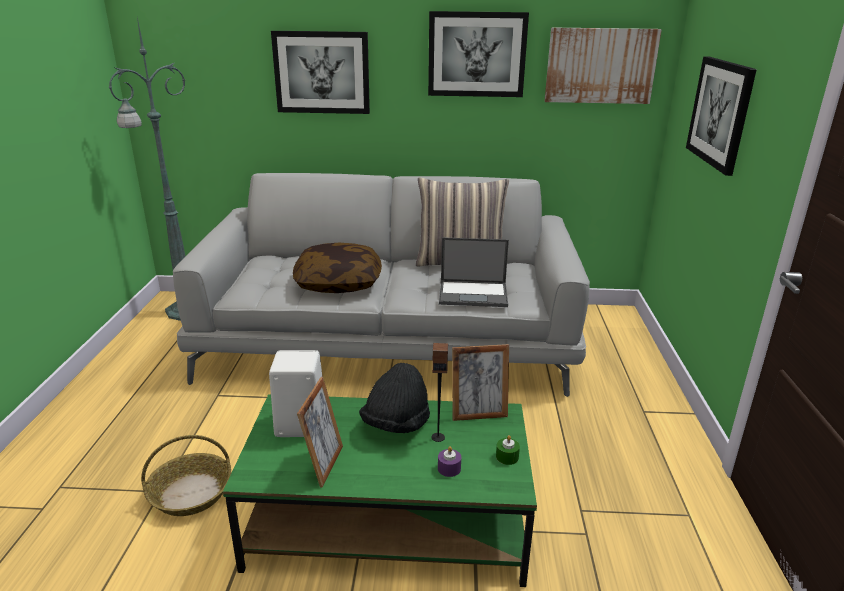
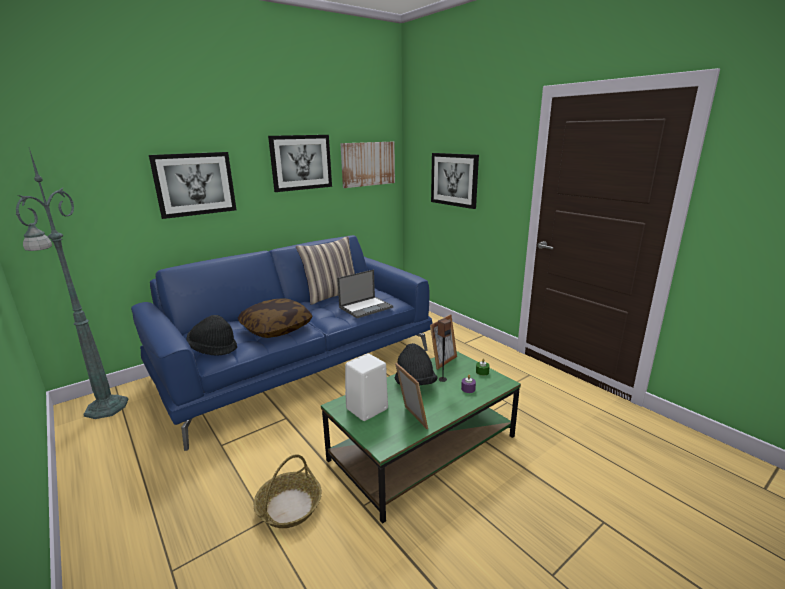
camera: 40 degrees left, 5 degrees down
grey sofa [173,173,590,397] -> blue sofa [131,235,432,451]
none -> black hat [186,315,237,356]

